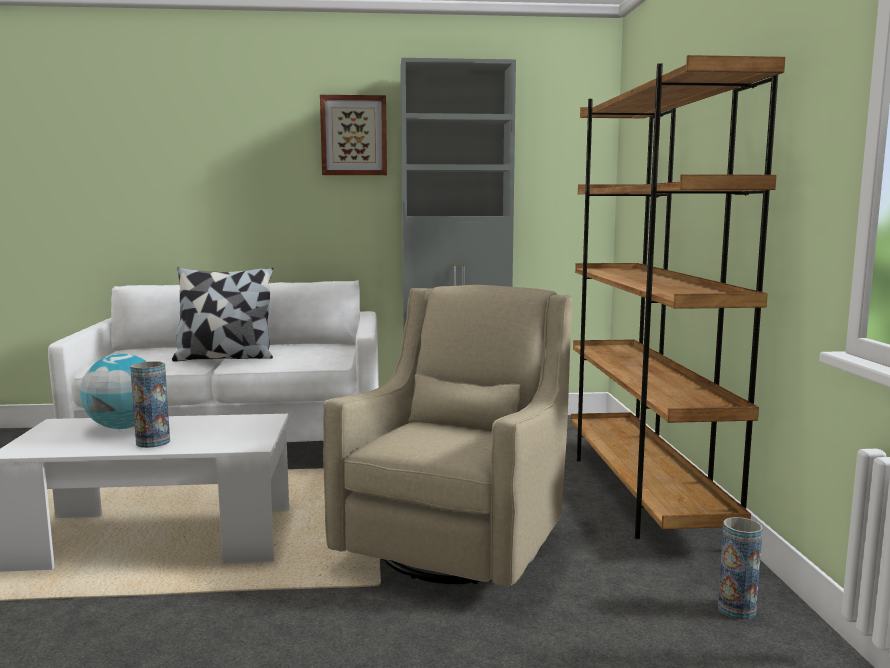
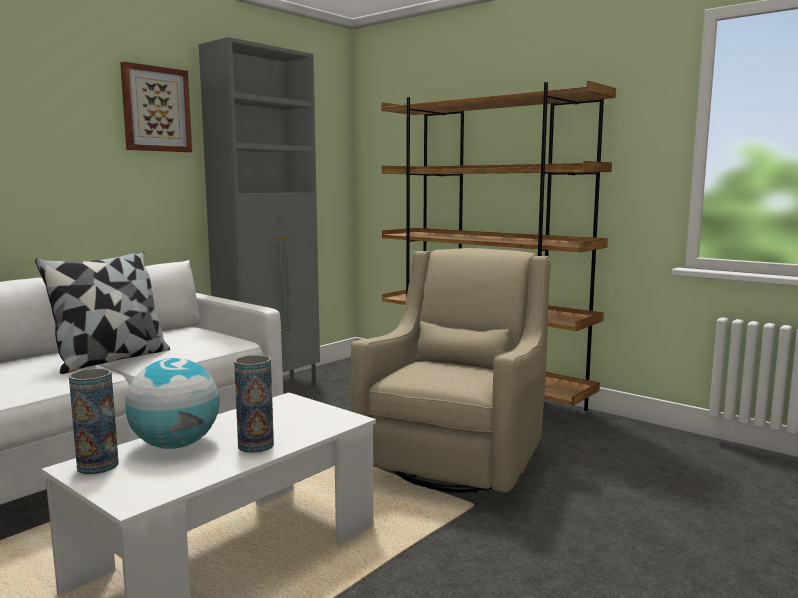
camera: 45 degrees left, 0 degrees up
beige armchair [323,285,573,587] -> beige armchair turned 45 degrees clockwise [350,248,551,493]
vase [718,517,763,620] -> vase moved to [69,368,119,474]

